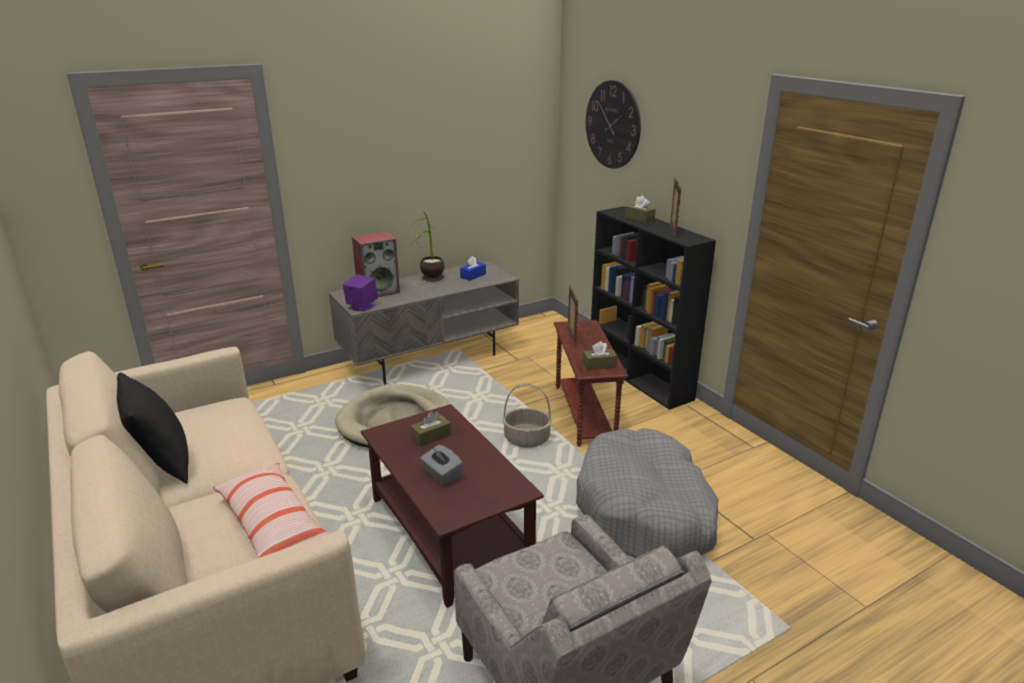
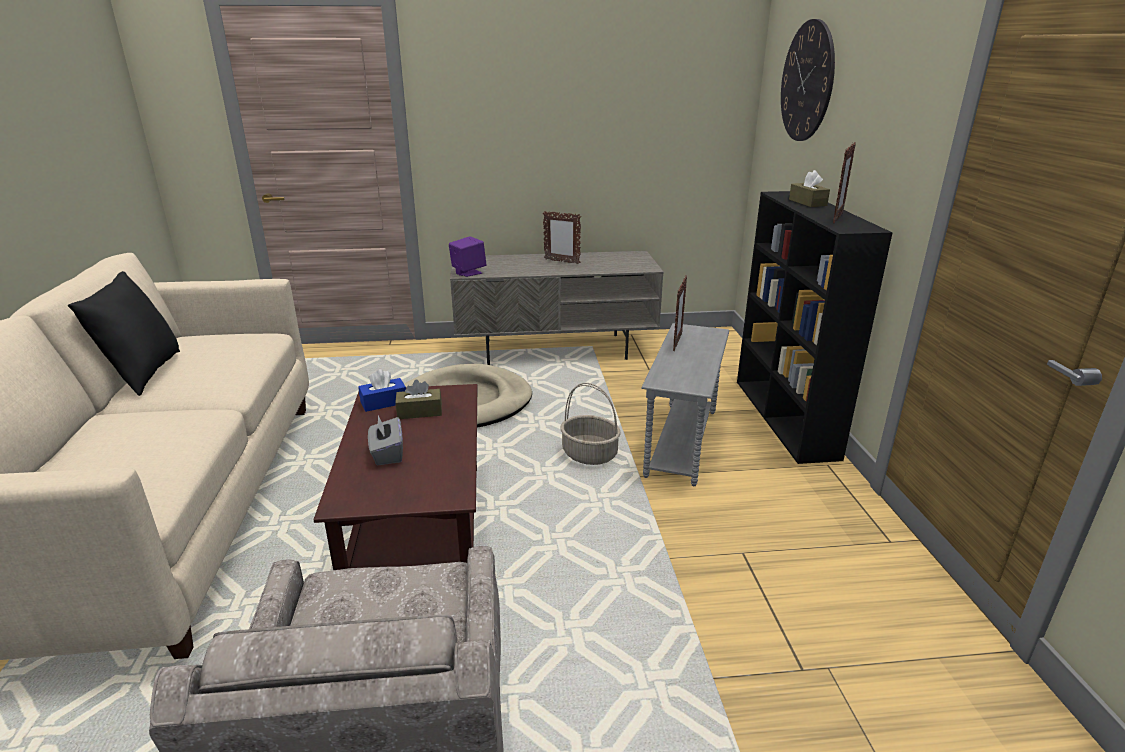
camera: 25 degrees right, 0 degrees up
pillow [213,463,328,558] -> none
speaker [352,232,400,297] -> none
potted plant [409,211,444,282] -> picture frame [543,211,581,264]
blue tissue box [460,256,486,281] -> blue tissue box moved to [358,369,406,412]
brown side table [554,320,628,446] -> grey side table [641,323,729,487]
grey dog bed [576,428,718,559] -> none
brown tissue box [583,341,617,370] -> none

